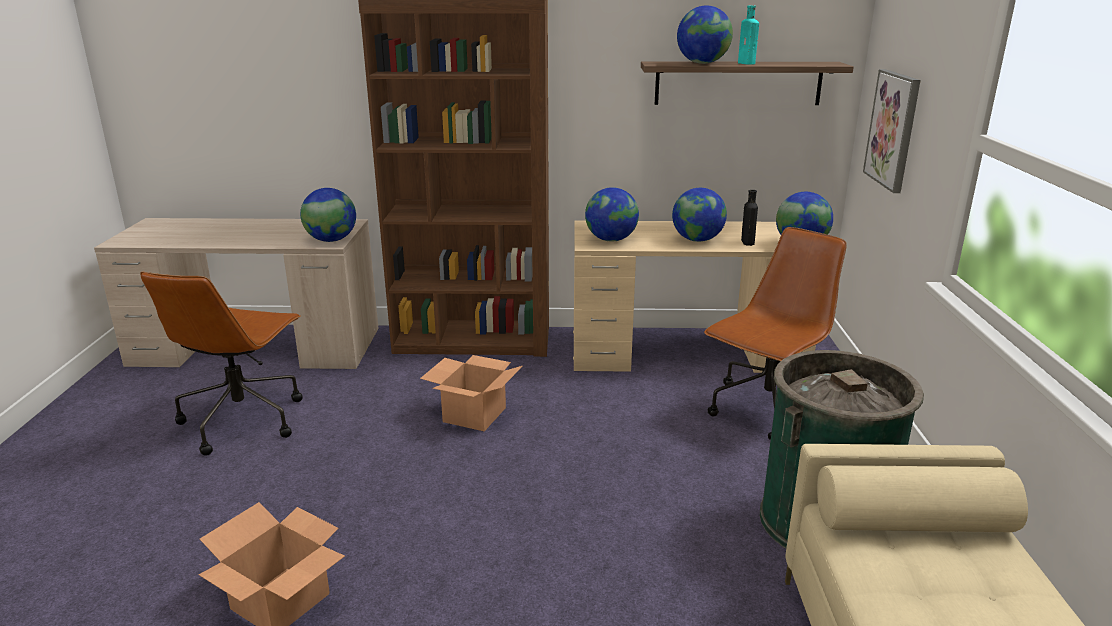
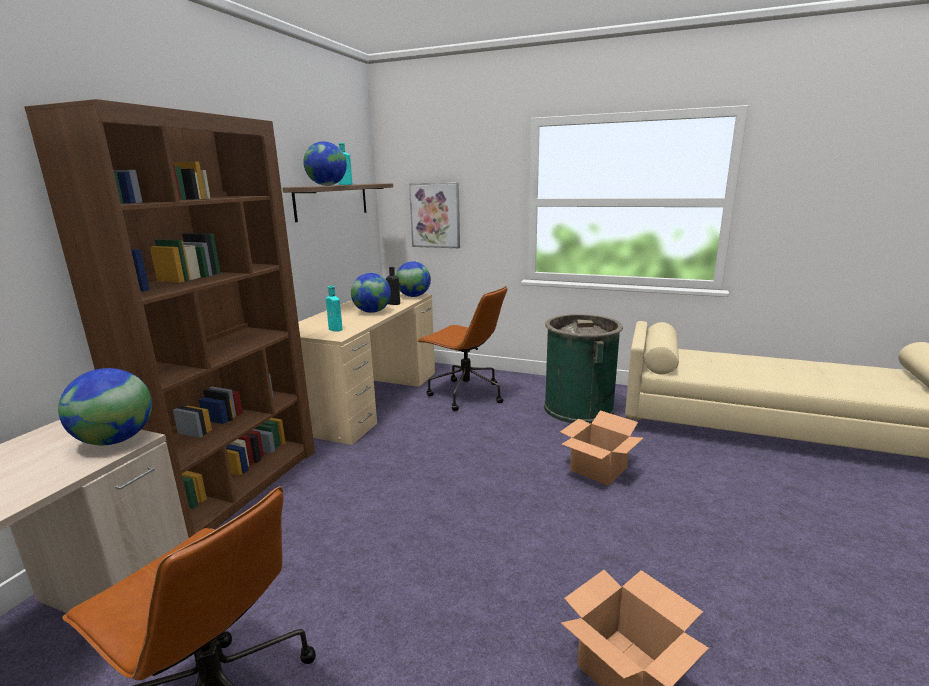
camera: 70 degrees left, 5 degrees down
cardboard box [420,355,523,431] -> cardboard box moved to [560,410,643,486]
globe [585,187,639,242] -> turquoise bottle [326,286,342,332]
brown office chair [704,227,847,440] -> brown office chair turned 150 degrees clockwise [417,286,507,411]

